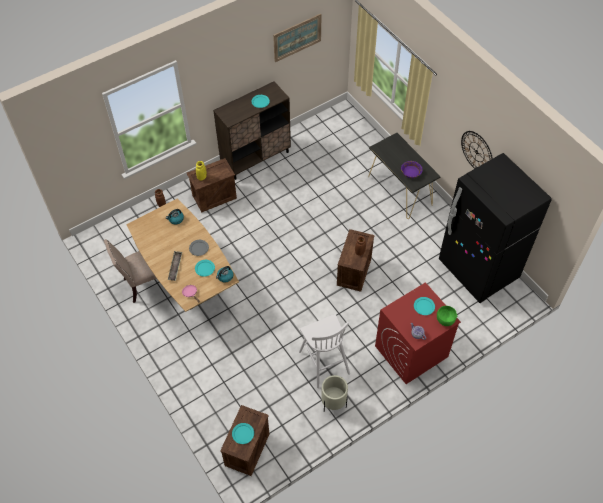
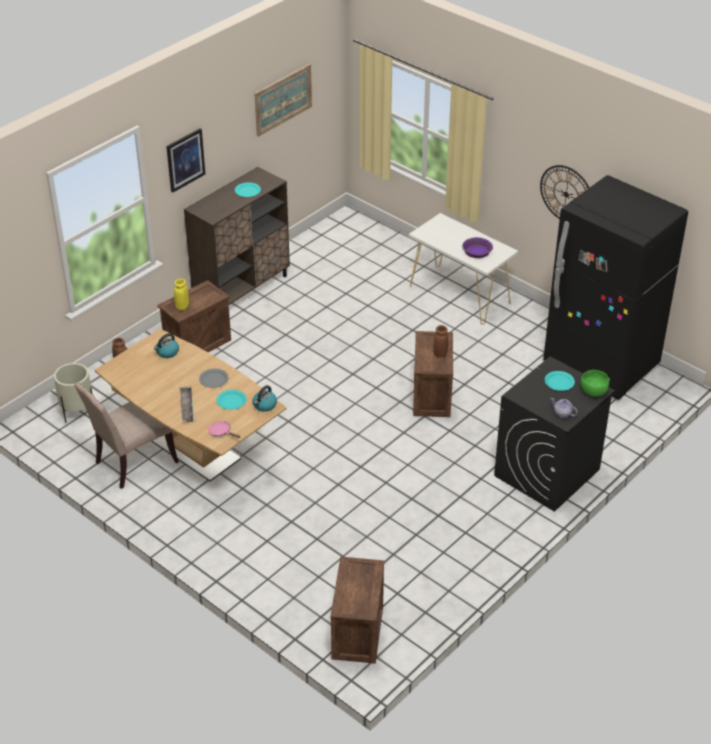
camera: 15 degrees left, 15 degrees down
turquoise plate [232,423,254,444] -> none
white stool [299,314,350,388] -> none
beige planter [321,375,348,412] -> beige planter moved to [54,363,93,423]
black console table [368,133,441,219] -> white console table [409,213,518,325]
red washing machine [375,282,461,384] -> black washing machine [494,356,615,512]
none -> picture [166,128,205,193]

